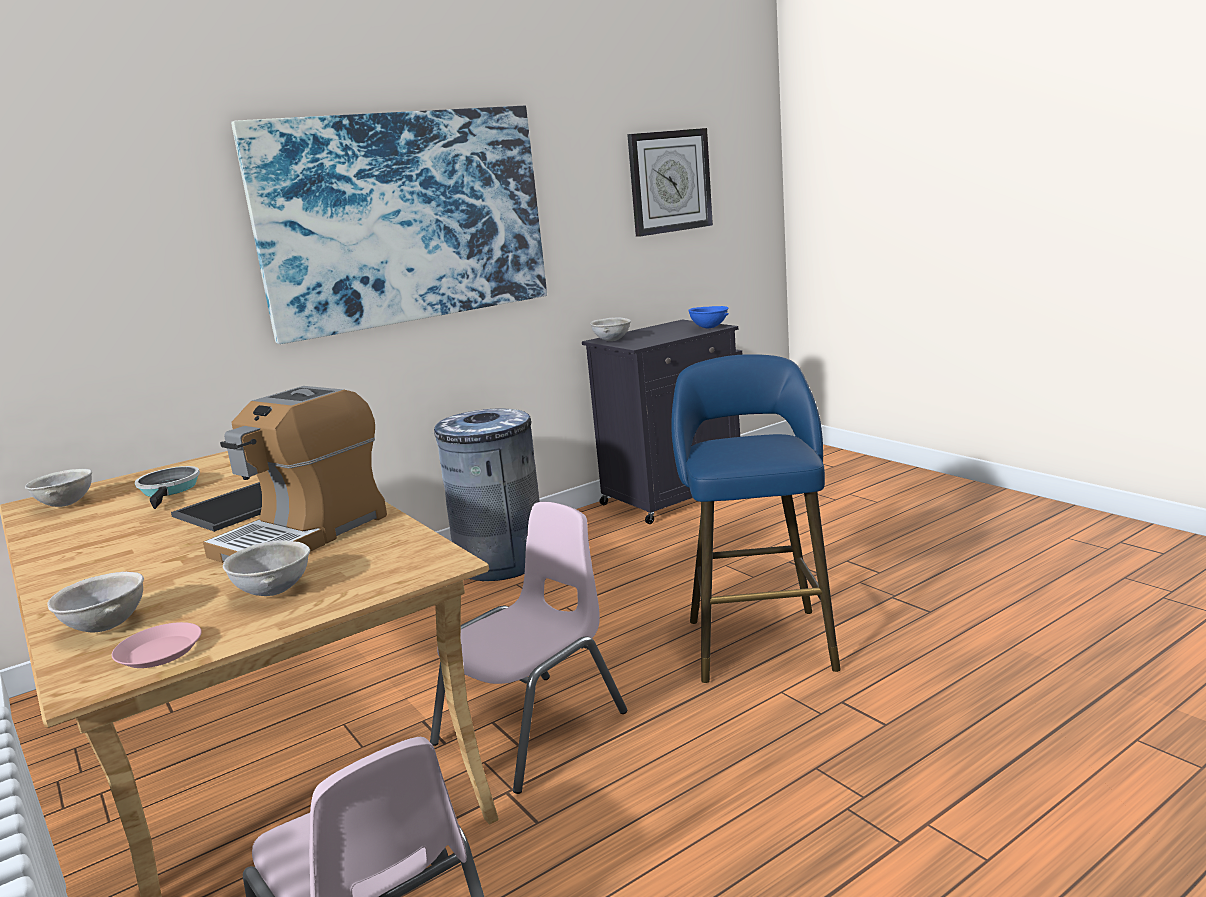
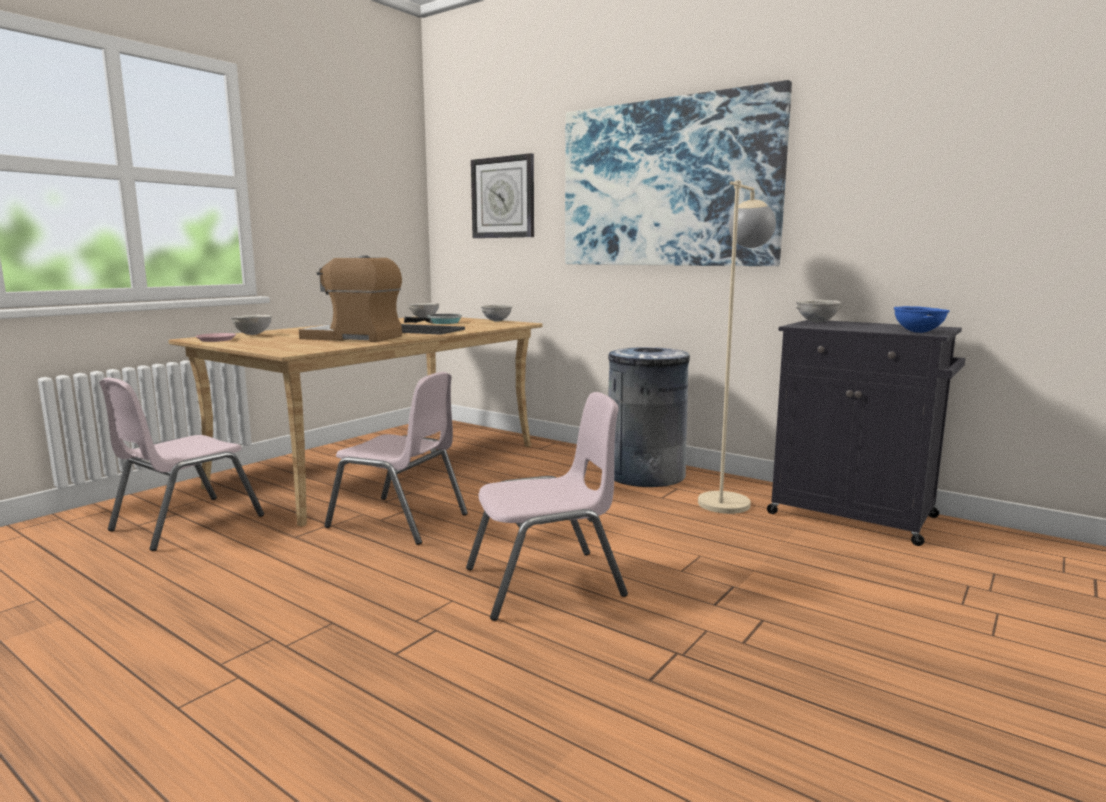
camera: 70 degrees right, 5 degrees down
grey bowl [223,540,310,596] -> grey bowl moved to [481,304,512,321]
wall clock [627,128,713,237] -> wall clock moved to [471,153,534,238]
blue stool [671,354,841,683] -> pink chair [466,392,628,621]
none -> beige floor lamp [698,181,776,514]

